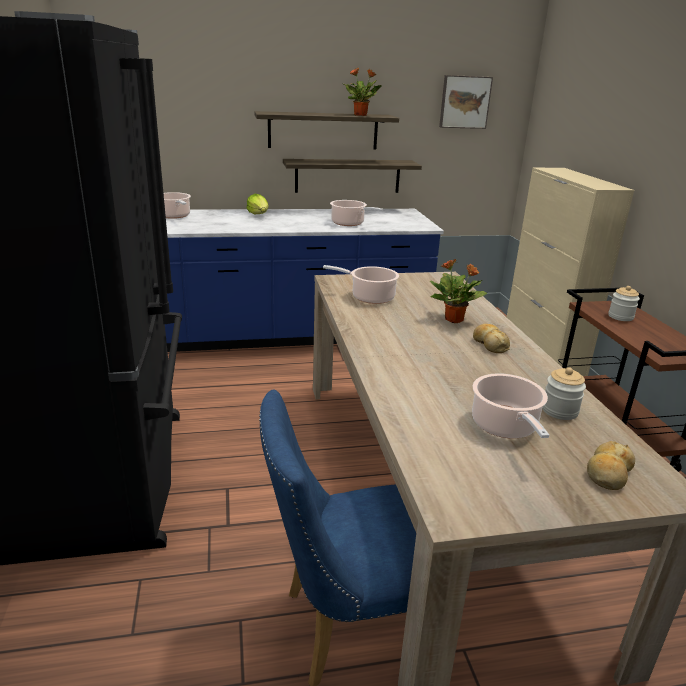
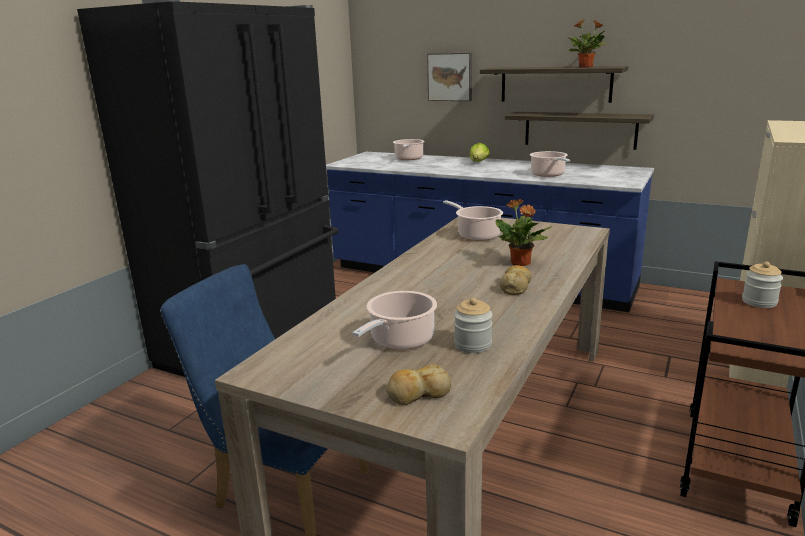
camera: 40 degrees right, 5 degrees down
picture [439,75,493,129] -> picture moved to [427,52,472,101]

